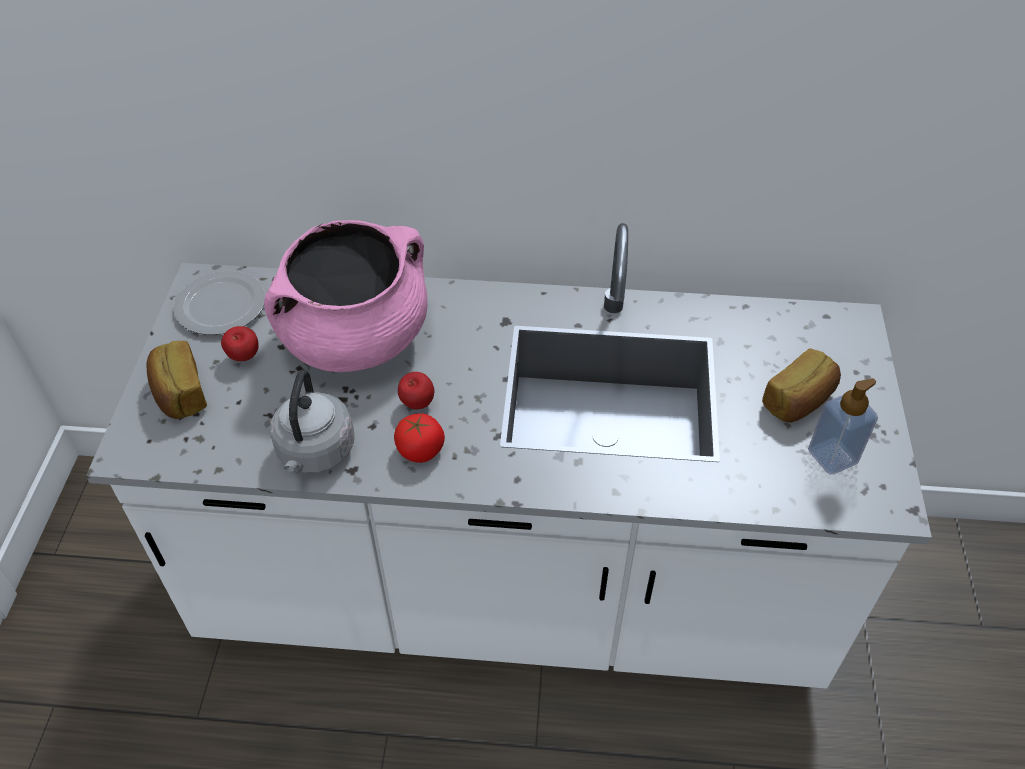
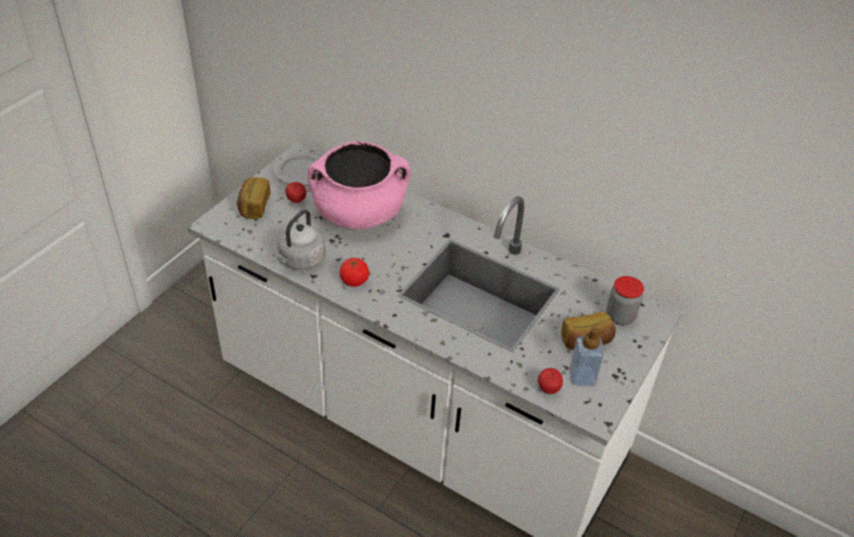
camera: 25 degrees right, 5 degrees down
apple [398,372,434,410] -> apple moved to [538,368,563,394]
none -> jar [606,276,644,325]

